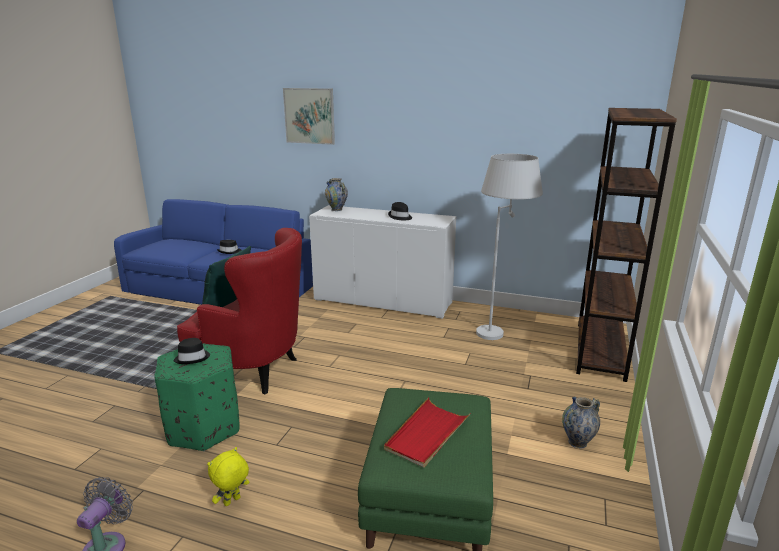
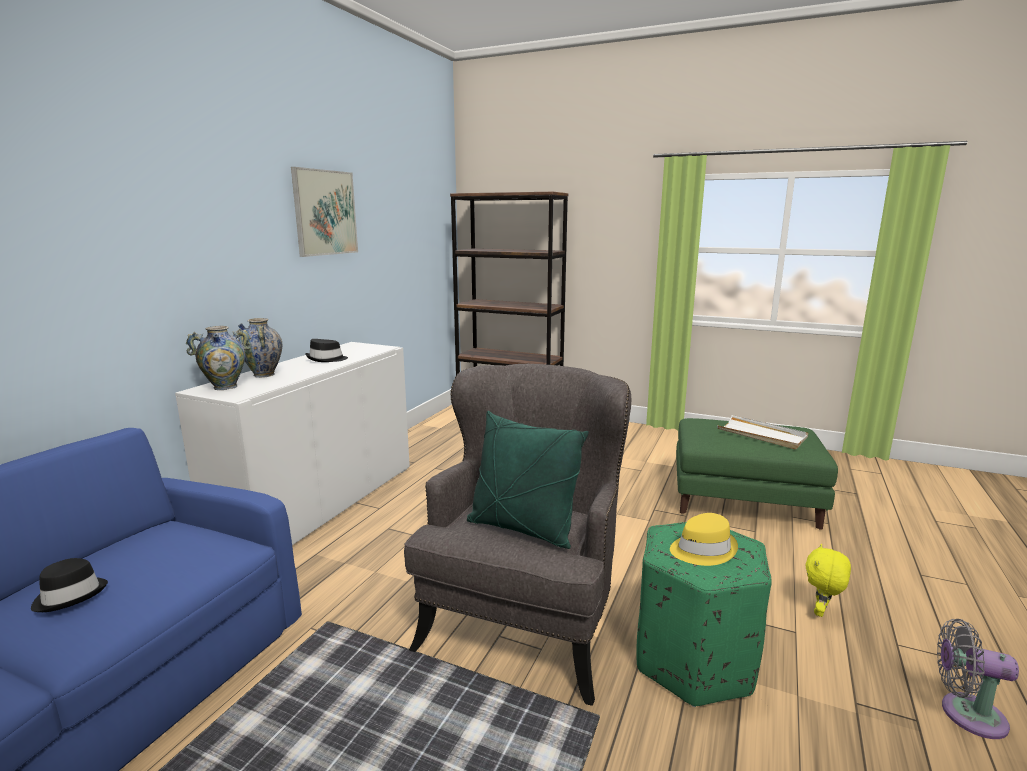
camera: 85 degrees left, 5 degrees down
black hat [174,338,210,364] -> yellow hat [670,513,738,566]
red armchair [177,228,302,394] -> grey armchair [404,364,631,706]
yellow plush toy [207,447,249,506] -> yellow plush toy turned 75 degrees clockwise [805,544,851,617]
picture [283,88,335,145] -> picture moved to [291,167,358,257]
red tray [384,398,471,468] -> white tray [717,415,808,449]
white floor lamp [476,154,543,340] -> none
vase [562,397,600,448] -> vase moved to [238,318,282,378]

